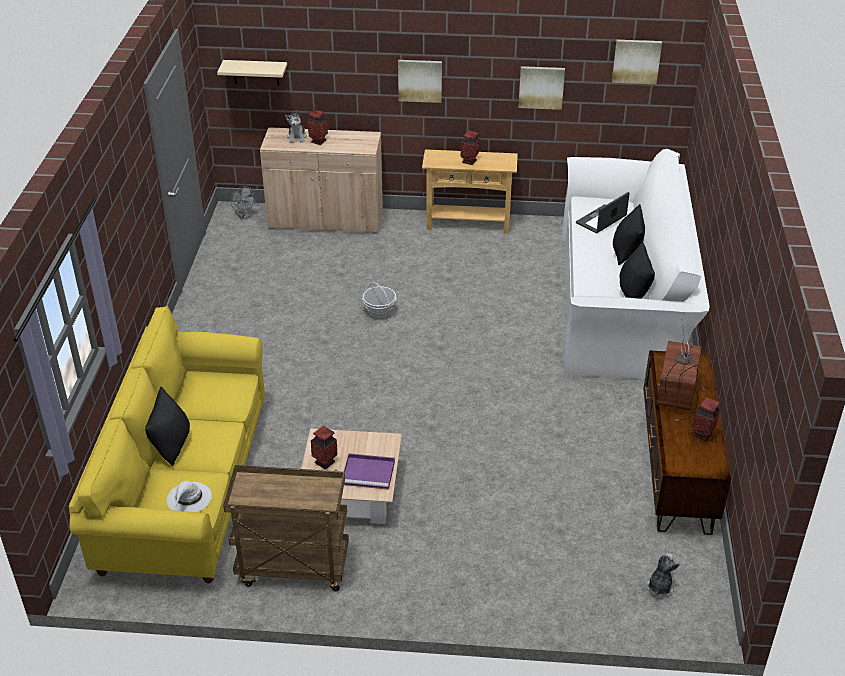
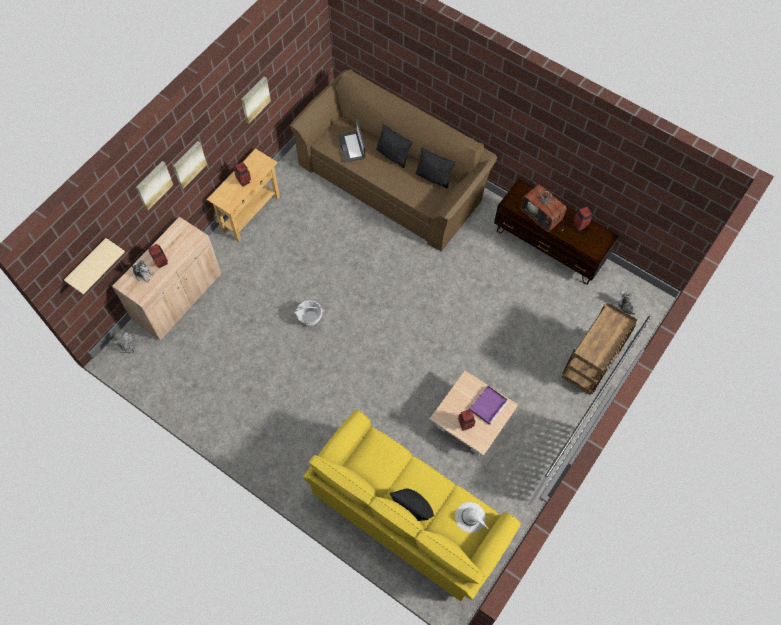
camera: 60 degrees left, 25 degrees up
brown cart [223,464,349,592] -> brown cart moved to [562,302,637,395]
white sofa [562,149,709,379] -> brown sofa [290,69,497,251]
picture [612,40,662,84] -> picture moved to [136,161,173,210]

